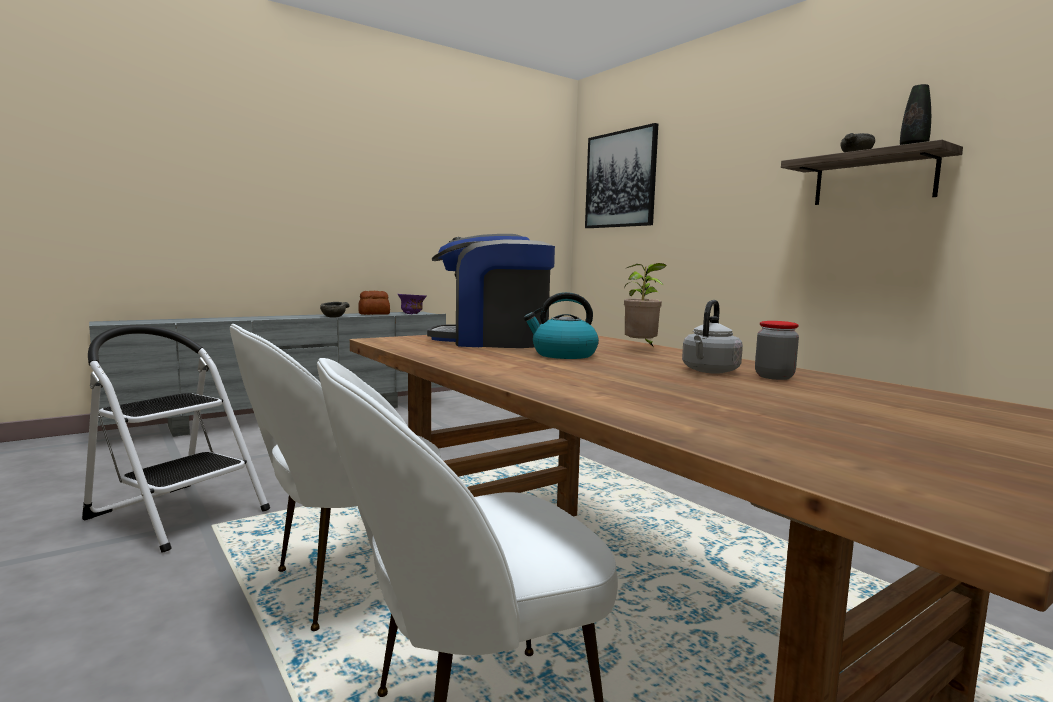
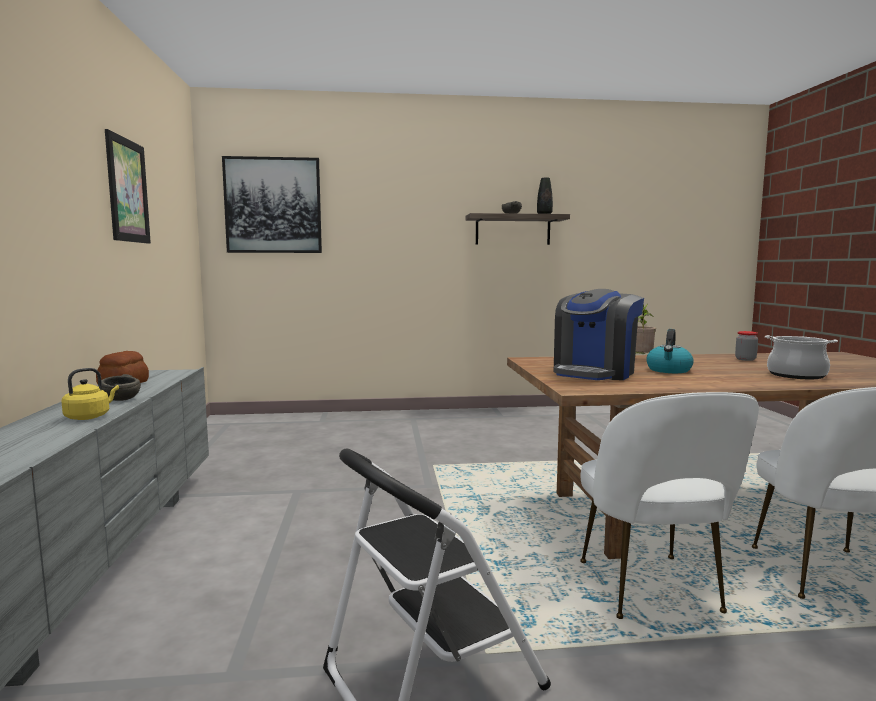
camera: 60 degrees left, 0 degrees up
purple bowl [398,294,427,314] -> none
grey kettle [682,300,743,374] -> none
none -> yellow kettle [62,368,119,420]
none -> picture [105,129,151,244]
none -> cooking pot [765,335,838,379]

